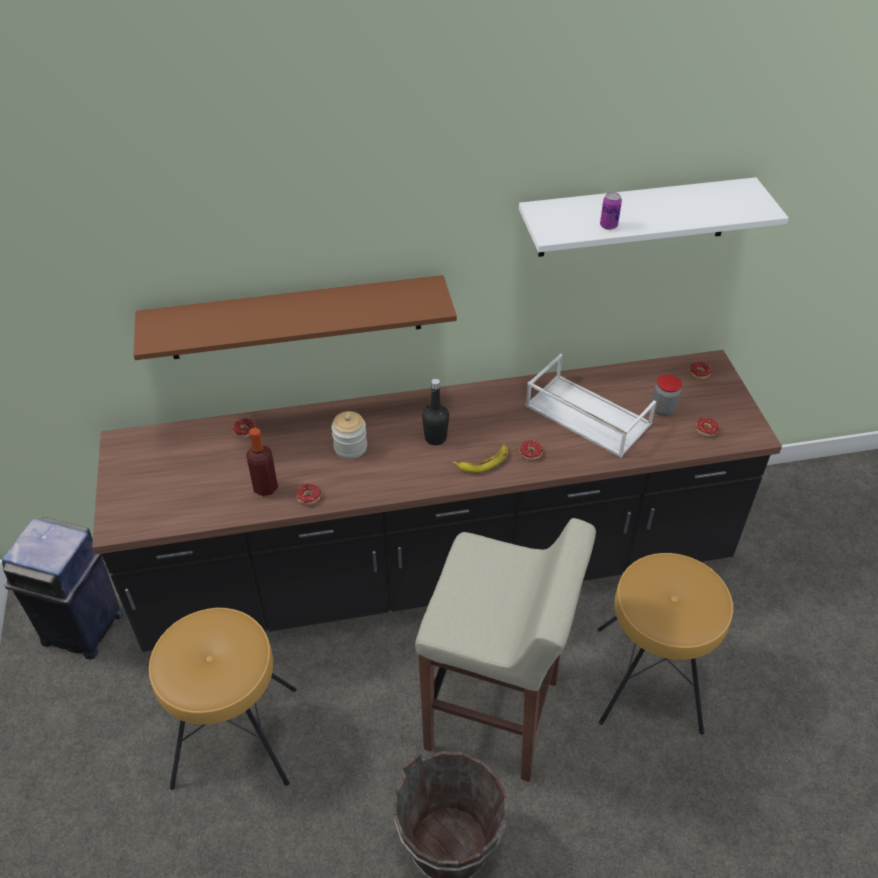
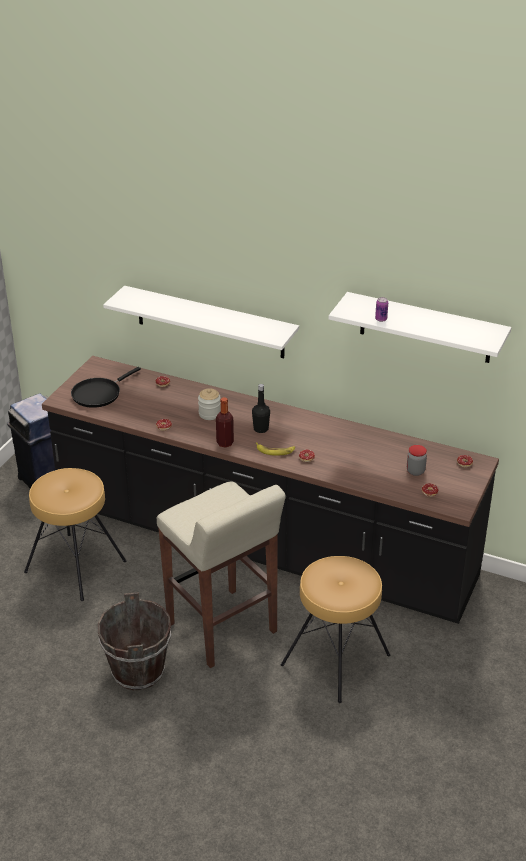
camera: 35 degrees right, 10 degrees down
brown shelf [134,275,457,360] -> white shelf [103,286,299,358]
bottle [246,428,278,496] -> bottle moved to [216,397,234,448]
white tray [525,354,657,457] -> none
none -> black frying pan [71,367,141,408]

